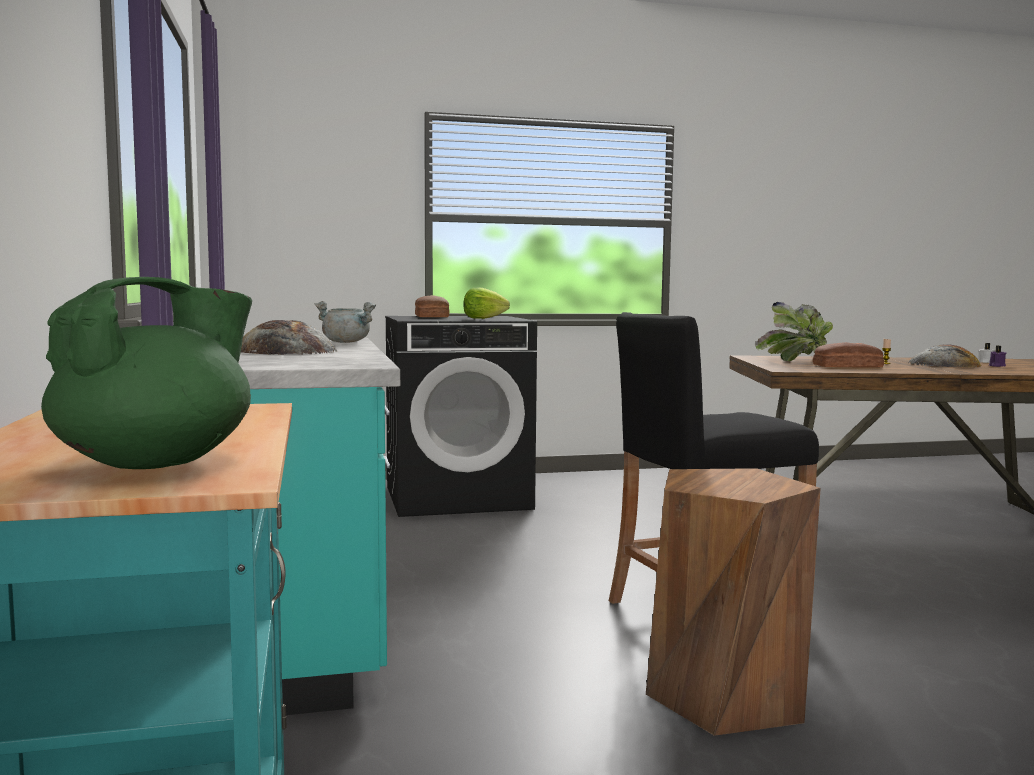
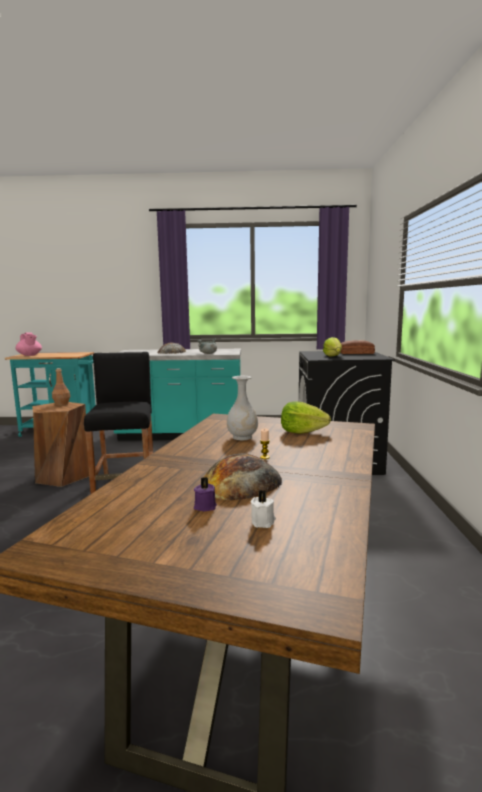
camera: 105 degrees right, 5 degrees up
green teapot [41,277,252,469] -> pink teapot [16,332,42,356]
potted plant [755,302,833,361] -> lettuce [281,401,331,434]
bread [813,342,884,367] -> white vase [227,376,258,440]
none -> brown bottle [52,368,70,406]

